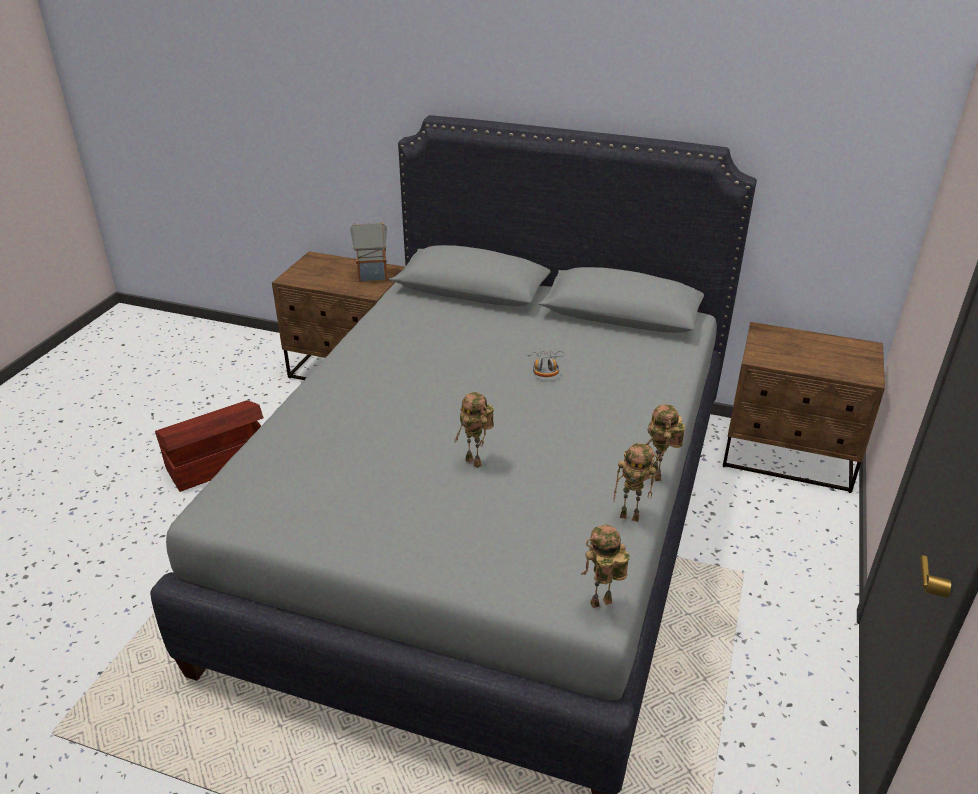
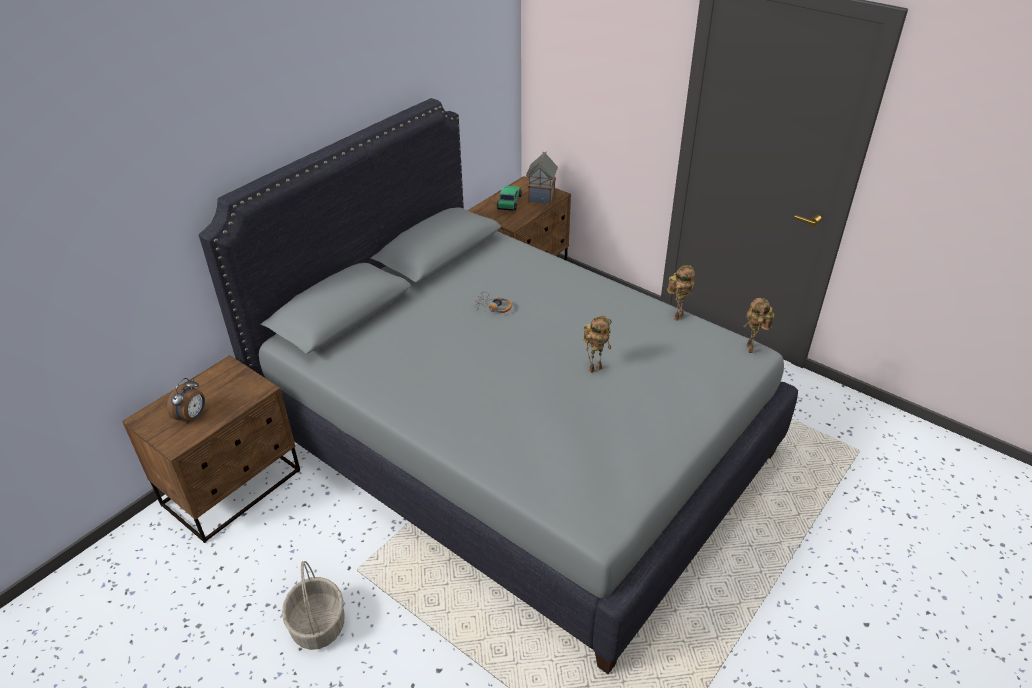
camera: 70 degrees left, 5 degrees up
brown storage box [155,400,263,492] -> basket [282,561,345,650]
toy house [350,222,387,282] -> toy house moved to [526,152,558,205]
toy robot [645,404,685,481] -> none
none -> alarm clock [167,378,205,424]
none -> toy car [497,186,522,211]

